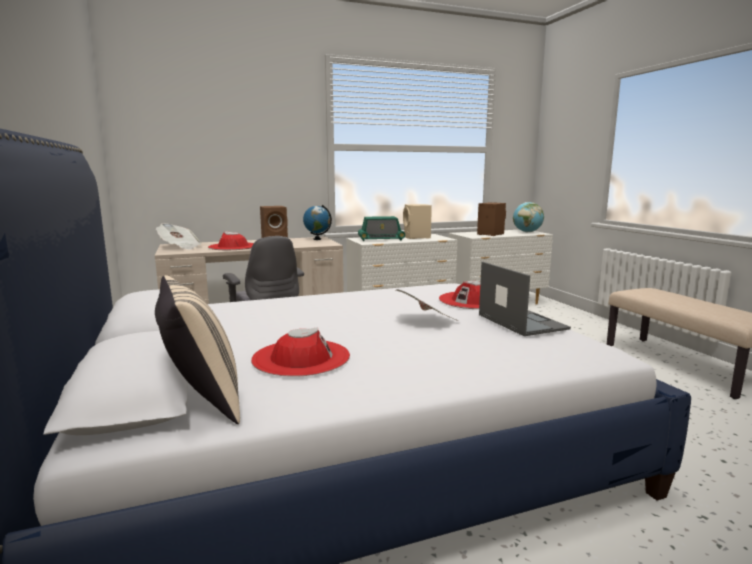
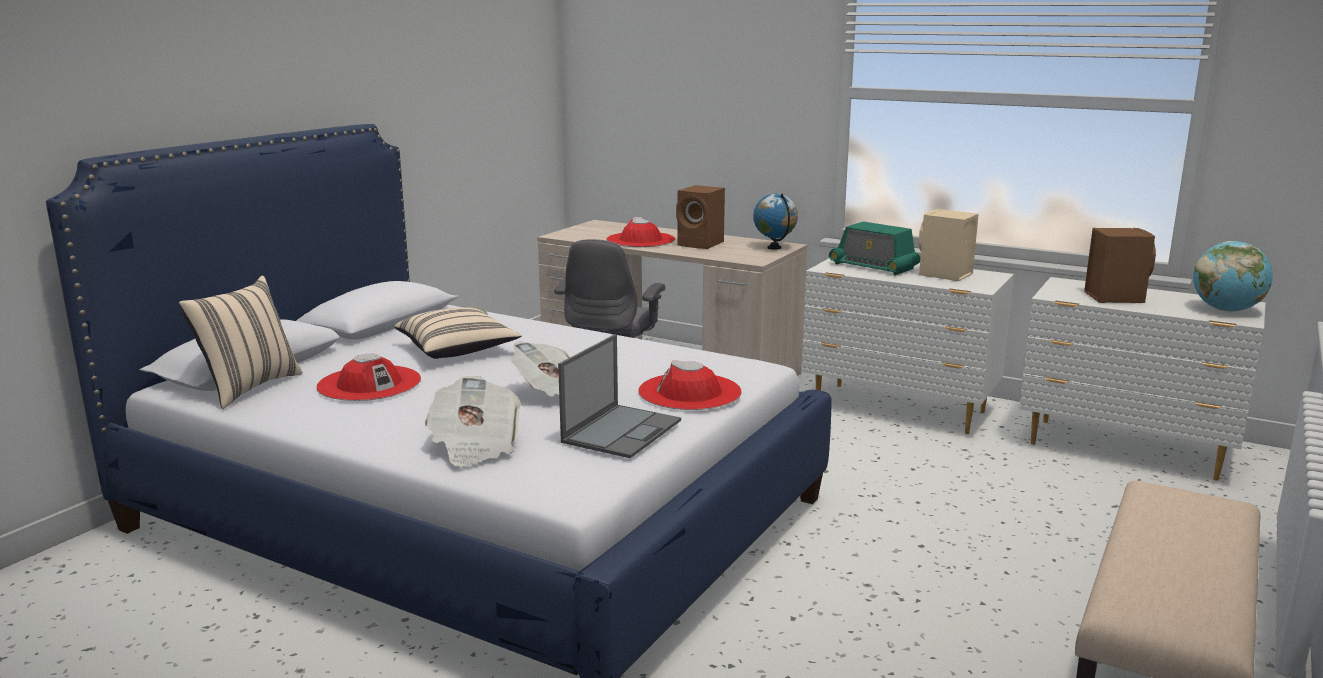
camera: 50 degrees right, 5 degrees up
newspaper [156,223,201,250] -> newspaper moved to [425,376,521,467]
none -> beige pillow [395,307,521,359]

